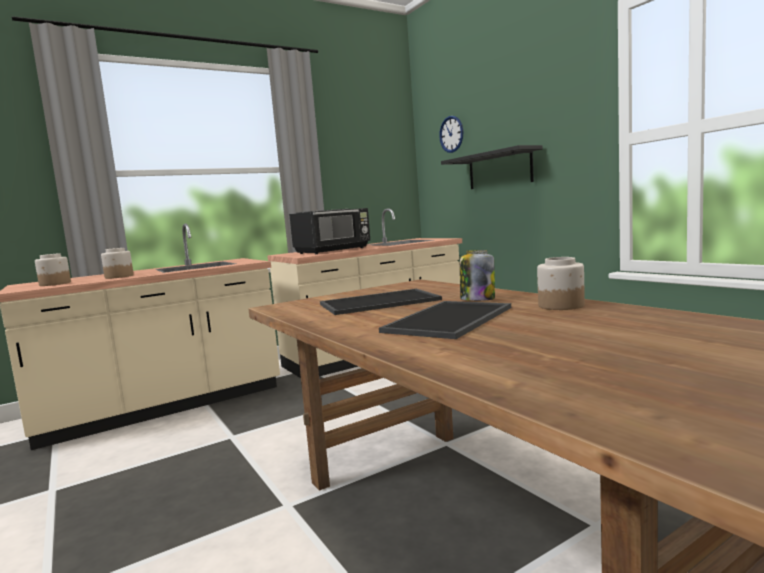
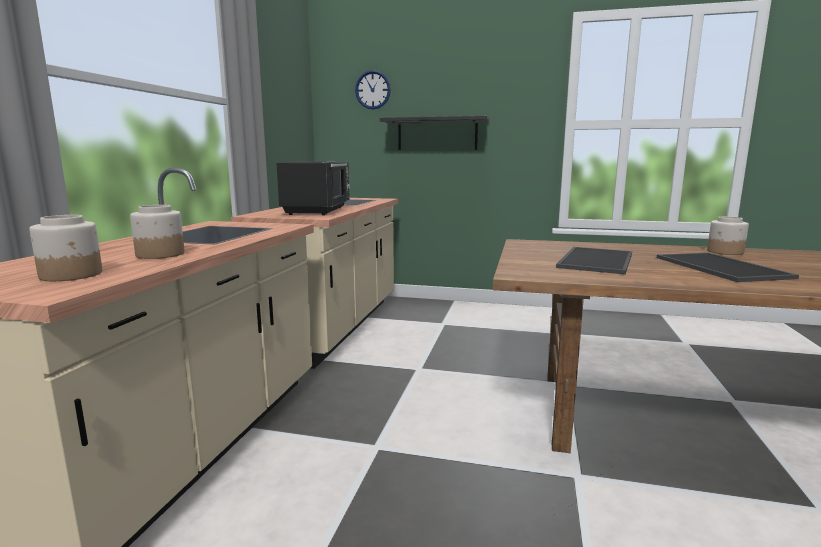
camera: 45 degrees left, 5 degrees up
jar [460,250,495,301] -> none

